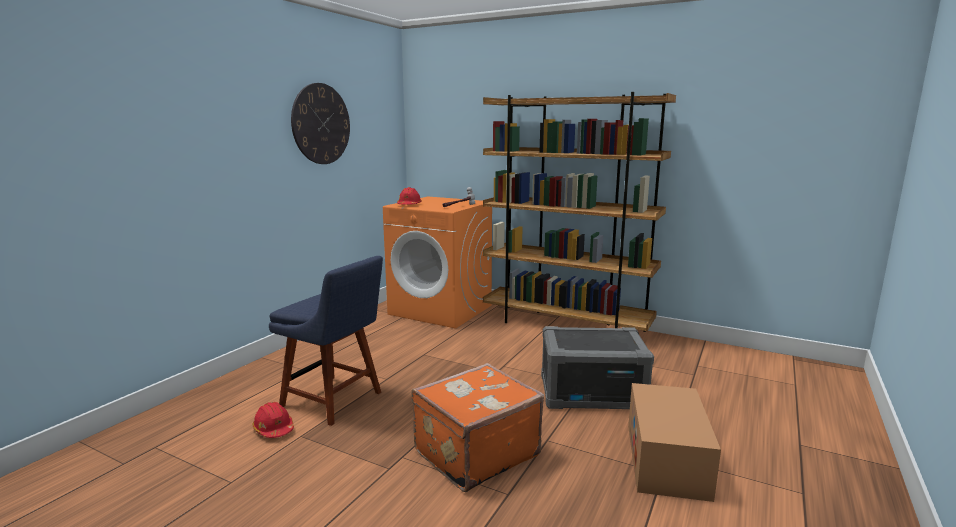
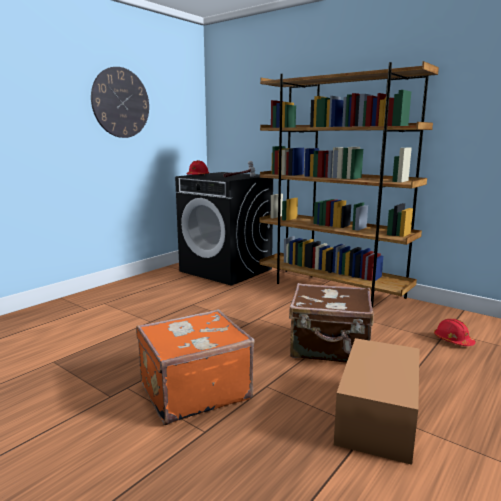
camera: 10 degrees right, 0 degrees up
red hard hat [253,402,294,438] -> red hard hat moved to [434,319,475,346]
blue chair [269,256,383,426] -> none
orange washing machine [383,196,492,329] -> black washing machine [175,172,273,286]
grey storage box [541,326,654,409] -> brown suitcase [289,283,374,363]

